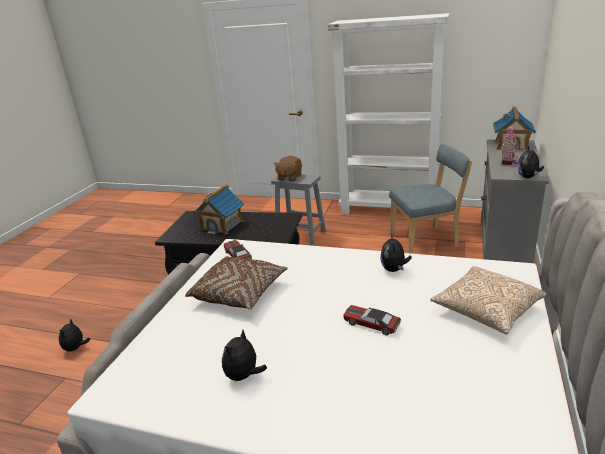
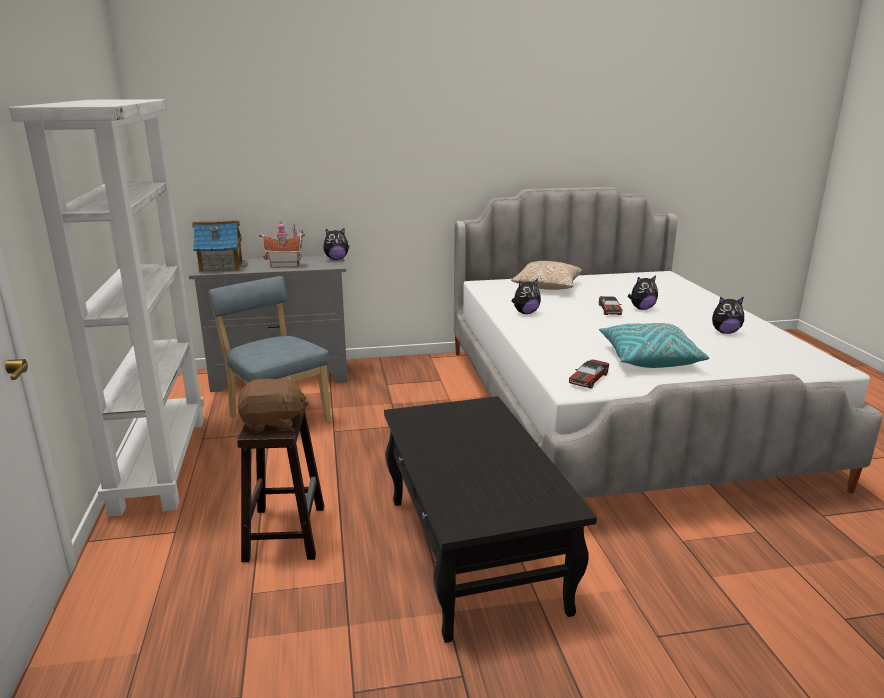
camera: 120 degrees left, 5 degrees down
plush toy [59,319,91,352] -> plush toy moved to [628,275,658,310]
brown pillow [185,256,288,310] -> turquoise pillow [599,323,709,368]
toy house [194,185,244,235] -> none
grey stool [271,174,326,246] -> brown stool [237,396,324,562]

